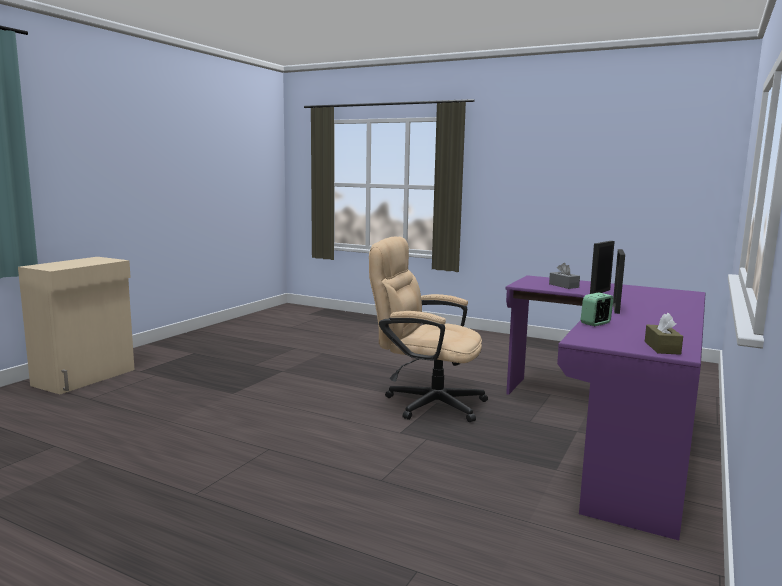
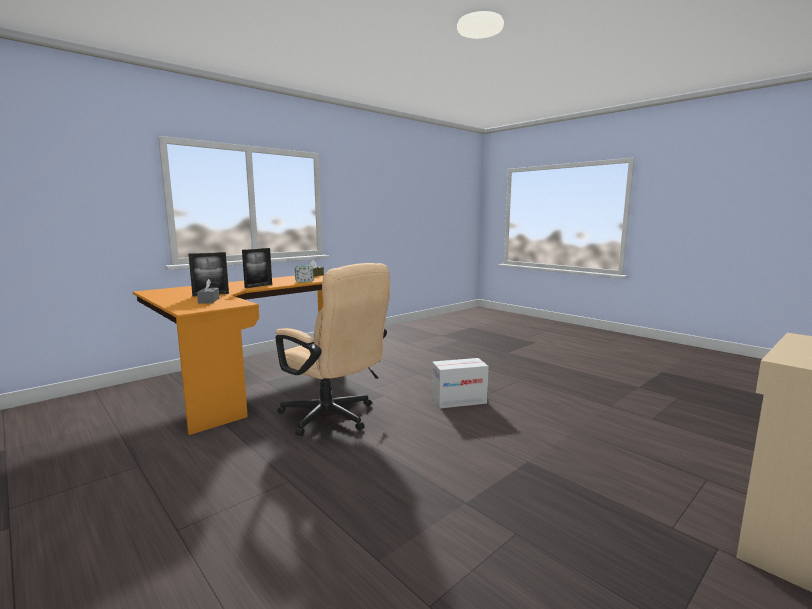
camera: 160 degrees left, 0 degrees up
purple desk [505,275,706,540] -> orange desk [133,275,324,435]
none -> cardboard box [432,358,489,408]

